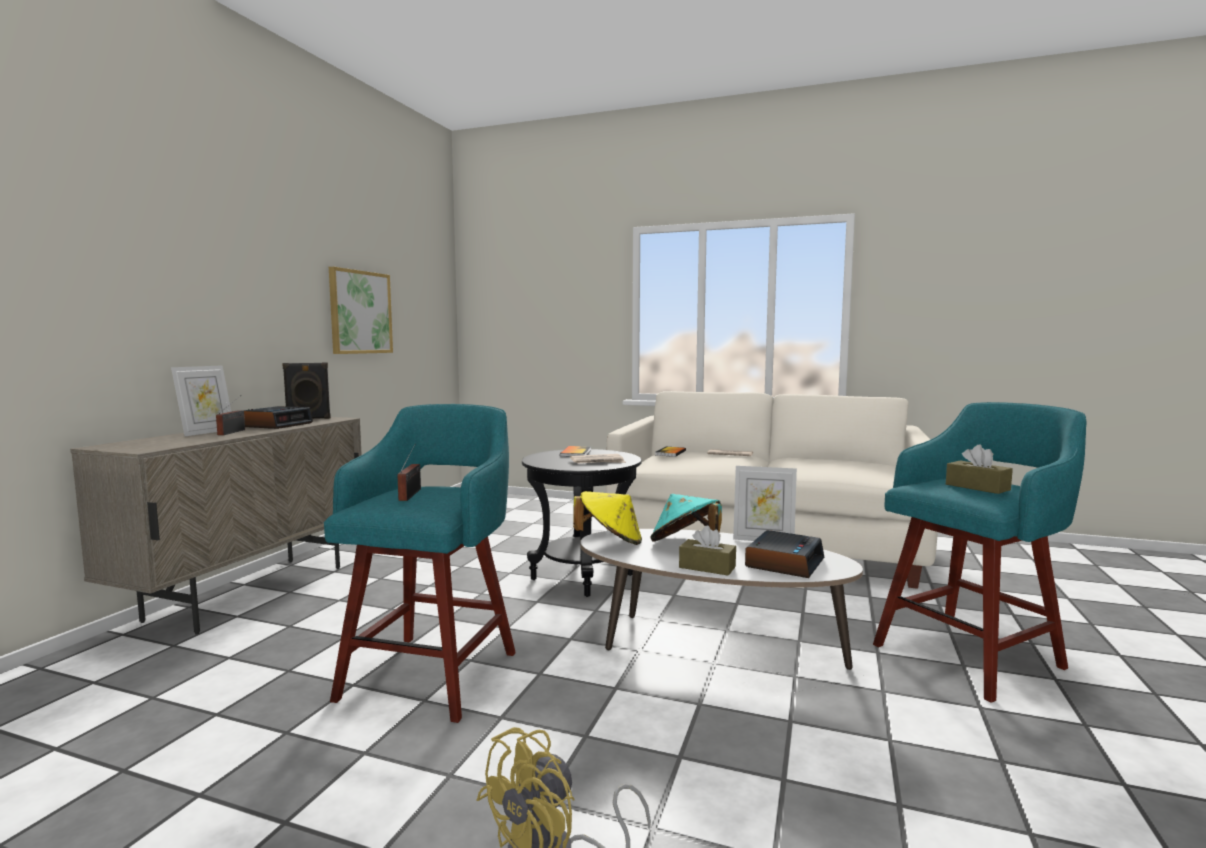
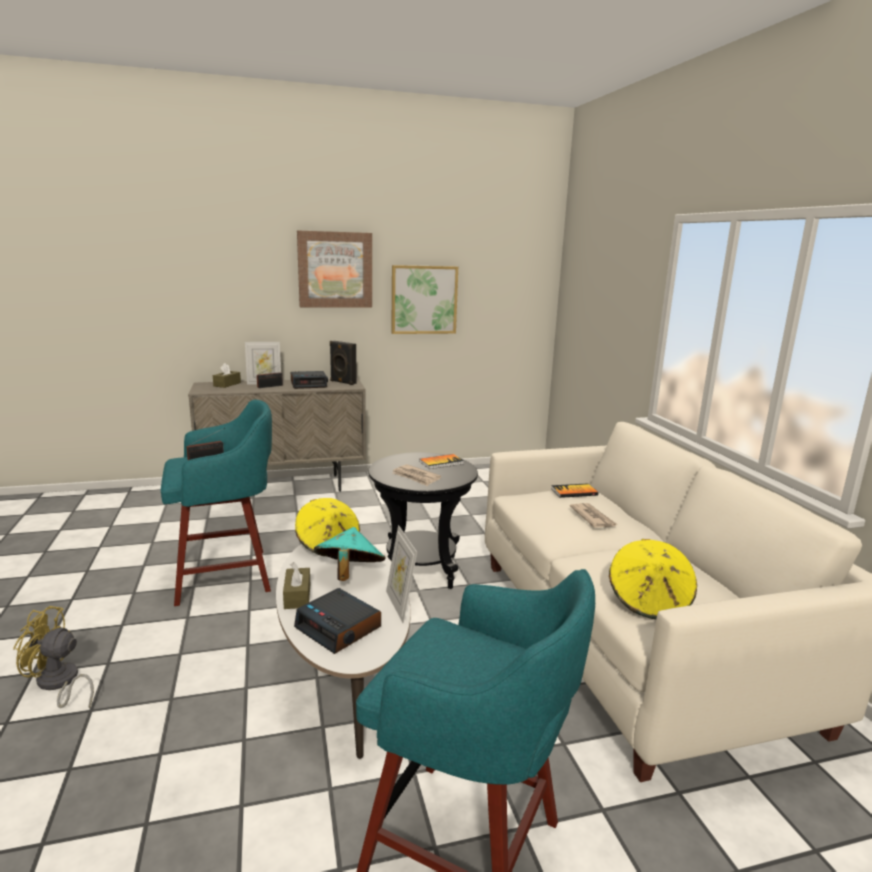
camera: 55 degrees right, 10 degrees up
alarm clock [745,530,824,578] -> alarm clock turned 45 degrees clockwise [294,588,381,654]
brown tissue box [946,445,1013,494] -> brown tissue box moved to [213,363,241,388]
none -> picture [297,230,372,308]
none -> yellow hat [609,539,697,619]

